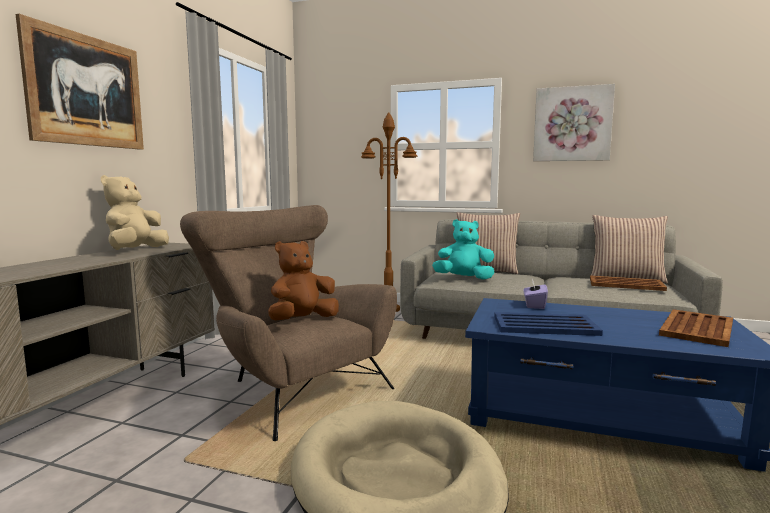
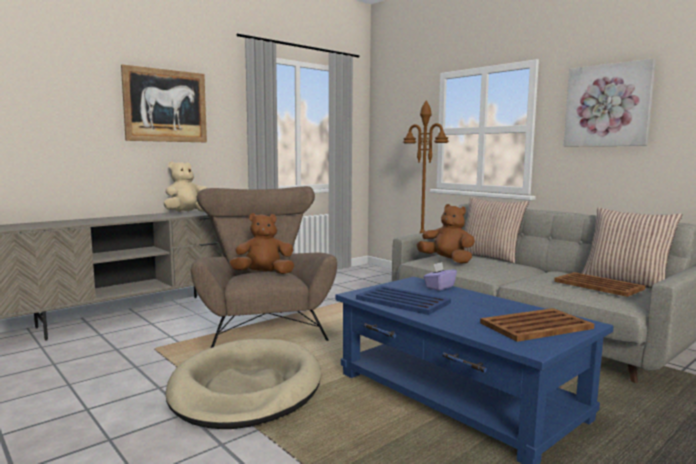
camera: 30 degrees right, 0 degrees up
turquoise plush toy [432,219,495,280] -> brown plush toy [417,204,475,264]

